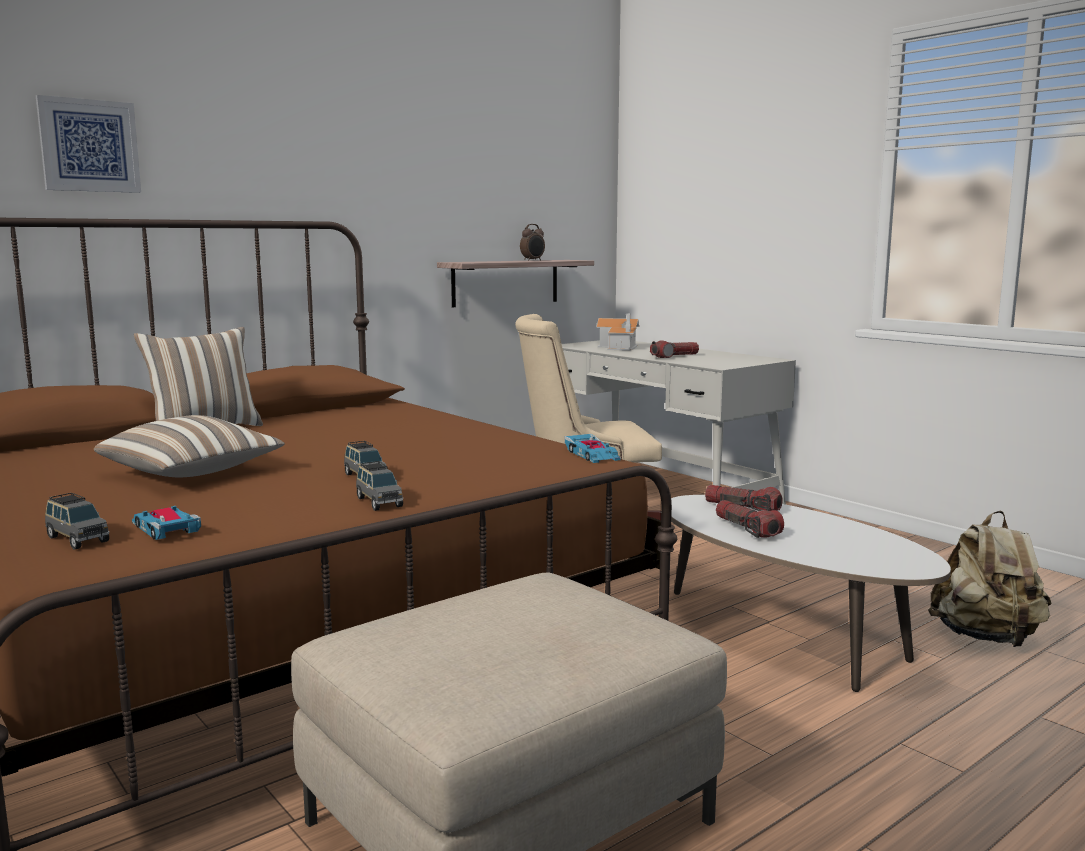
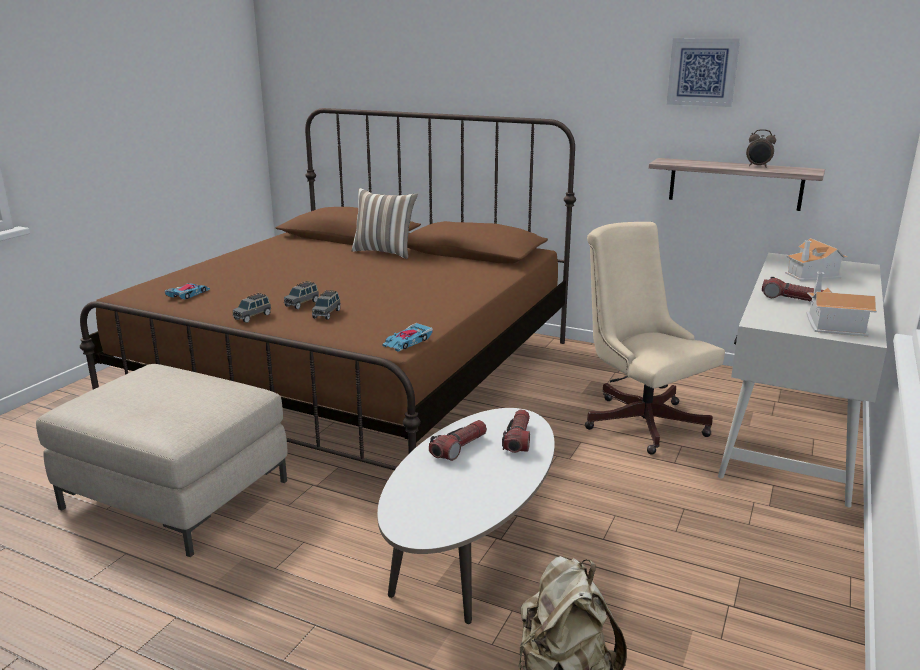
camera: 65 degrees right, 10 degrees up
picture [36,95,141,193] -> picture moved to [667,38,740,107]
grey toy car [45,493,109,550] -> grey toy car moved to [312,290,341,320]
pillow [94,415,285,477] -> none
none -> toy house [806,272,877,336]

